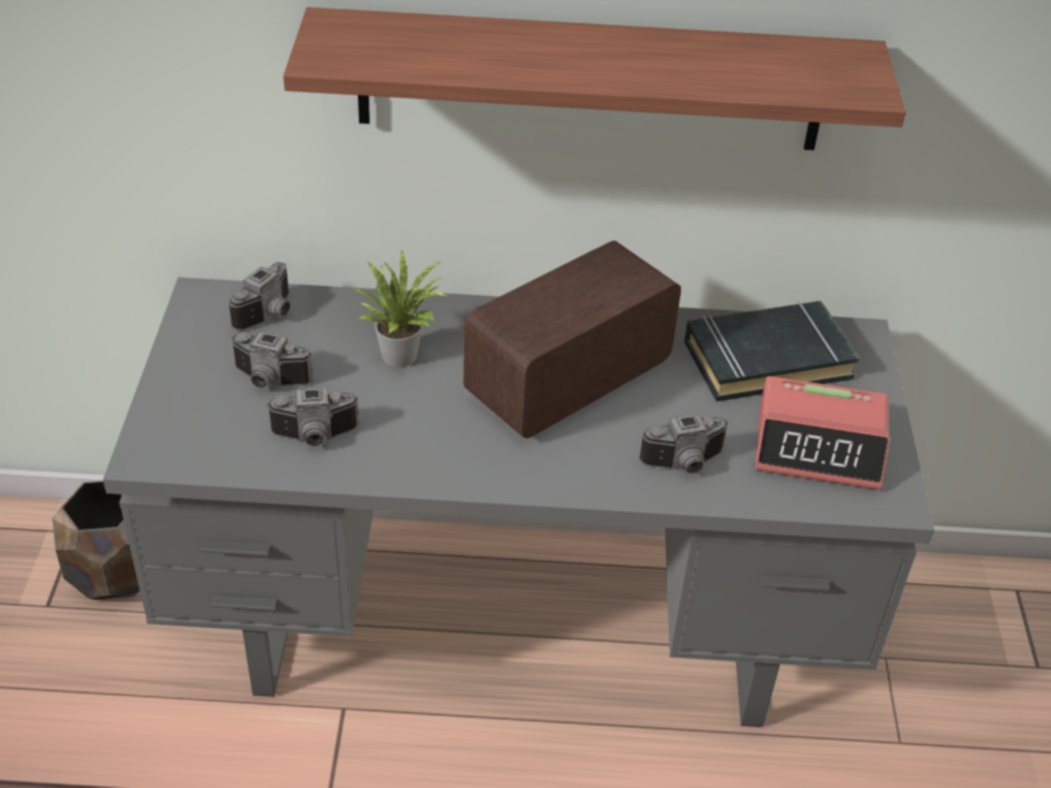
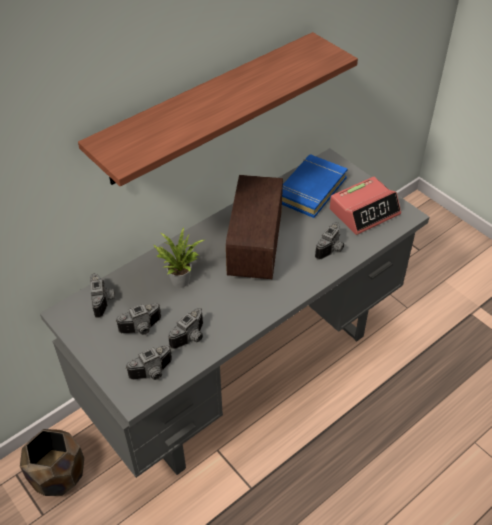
camera: 40 degrees left, 5 degrees up
black book [684,301,860,402] -> blue book [282,154,347,218]
none -> camera [126,345,172,380]

